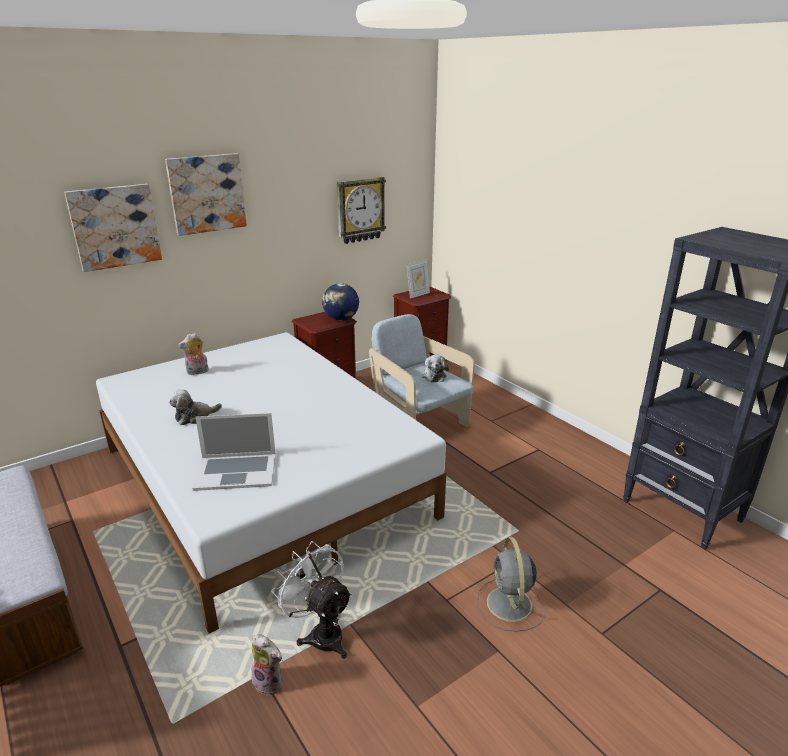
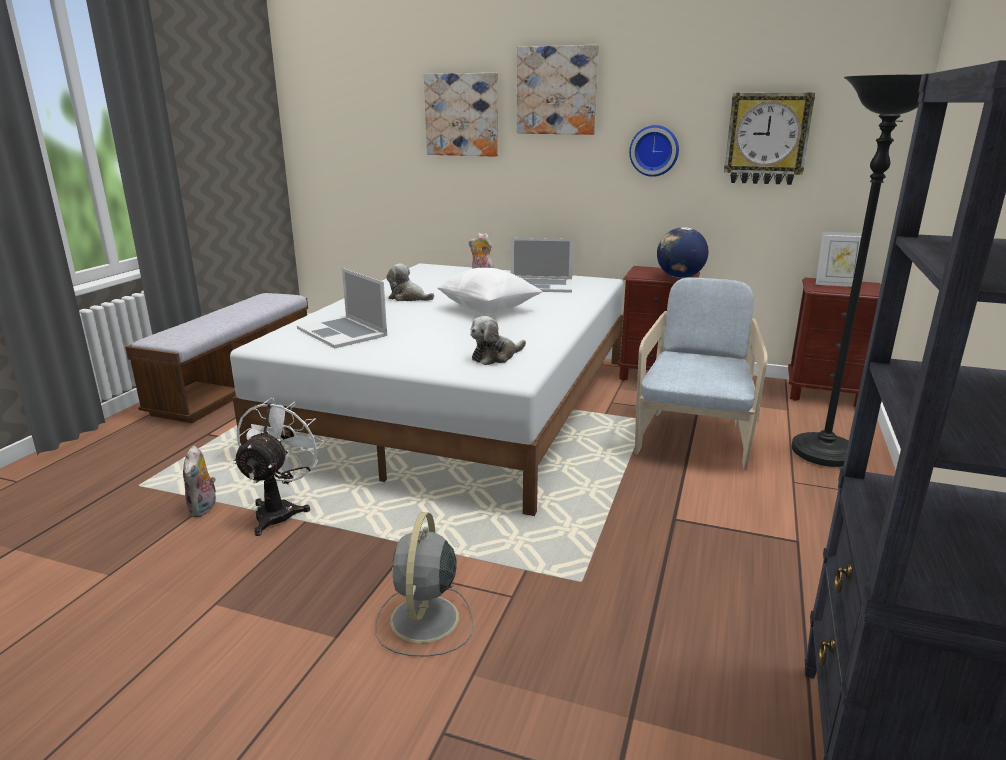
camera: 55 degrees right, 5 degrees down
plush toy [422,355,449,382] -> plush toy moved to [470,316,526,365]
grey fan [477,537,545,632] -> grey fan turned 45 degrees counterclockwise [375,512,474,657]
none -> white pillow [437,268,542,313]
none -> laptop [510,238,574,293]
none -> wall clock [629,125,679,177]
none -> black floor lamp [791,74,922,467]

